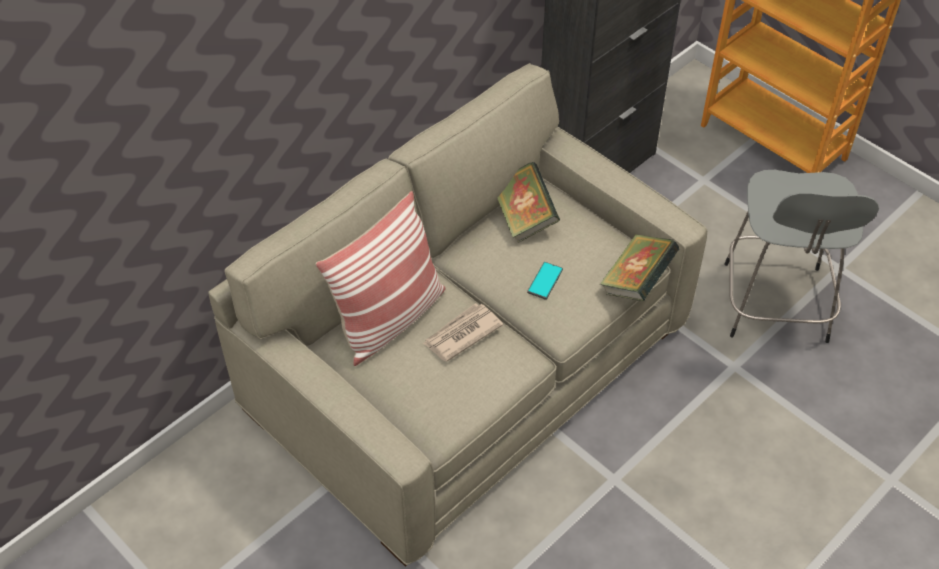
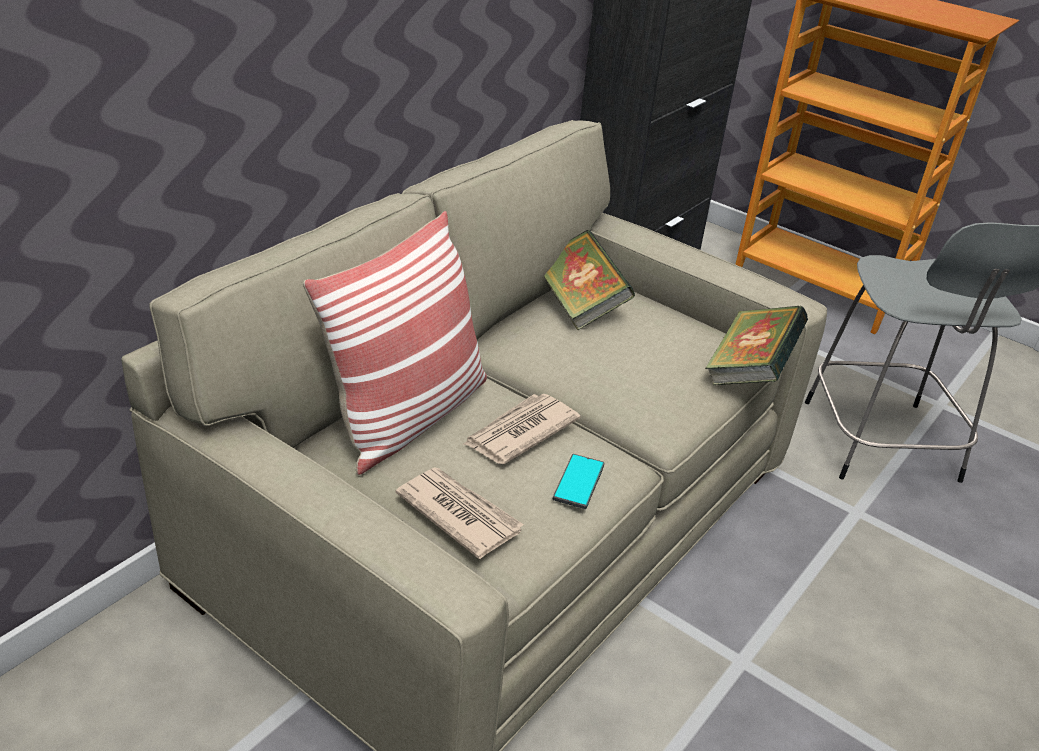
camera: 10 degrees left, 15 degrees down
phone [527,262,563,300] -> phone moved to [553,454,604,509]
none -> newspaper [395,468,524,559]

